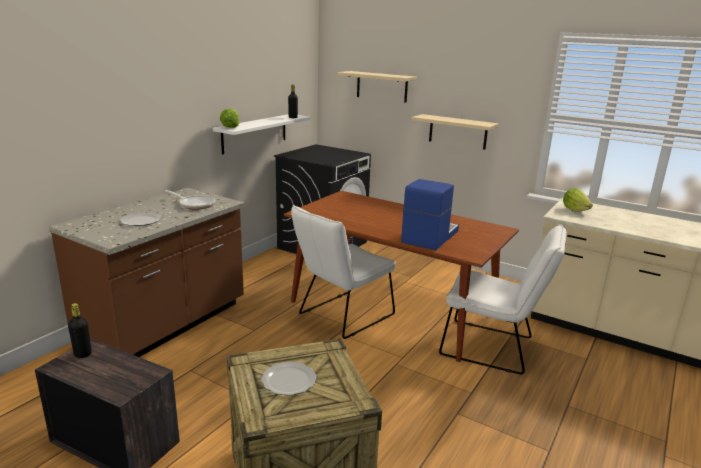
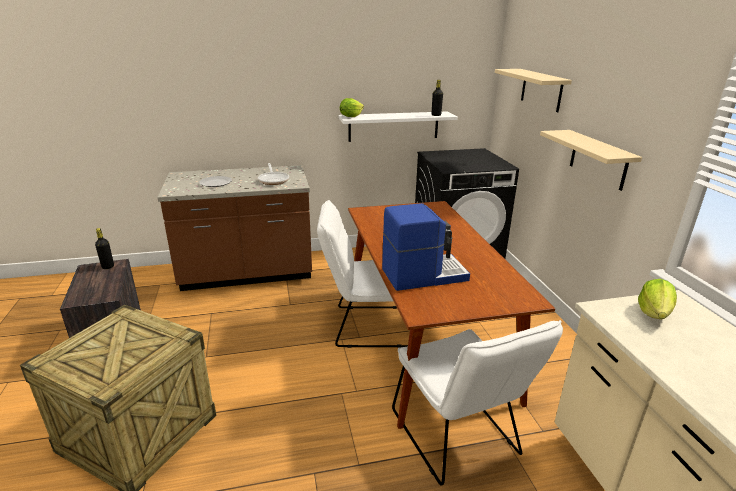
camera: 45 degrees right, 5 degrees up
plate [261,362,316,395] -> none

